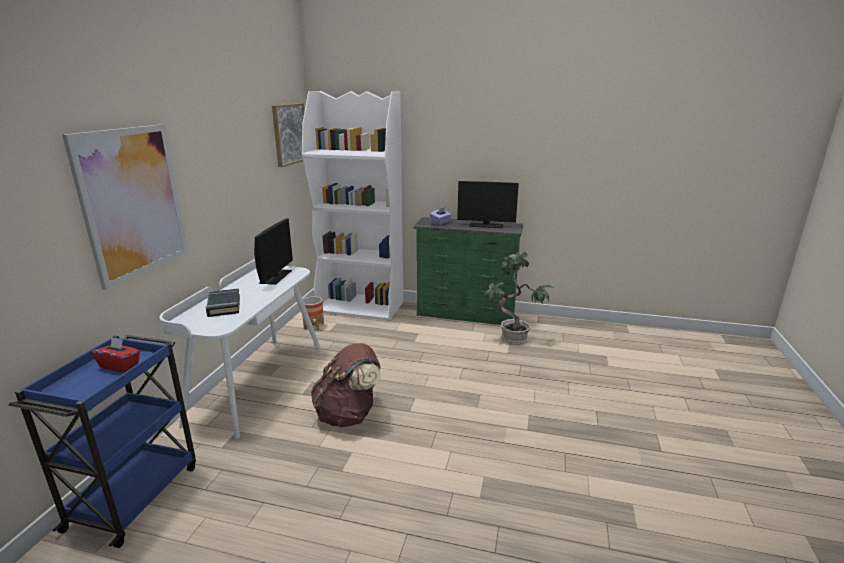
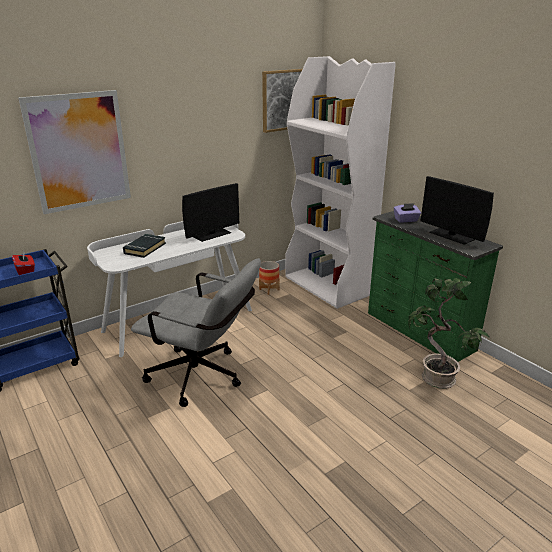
camera: 40 degrees right, 5 degrees up
brown backpack [311,343,381,427] -> grey office chair [131,258,261,407]

